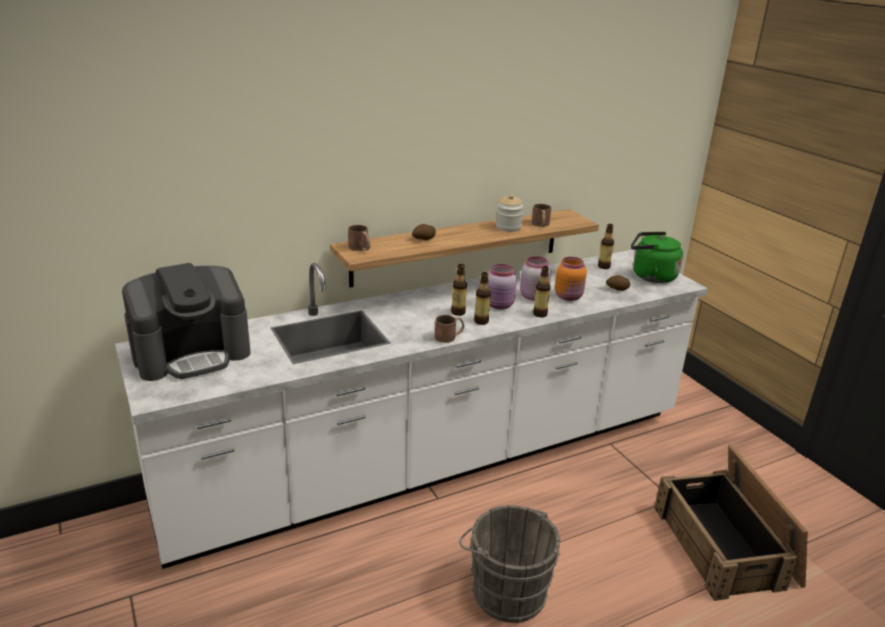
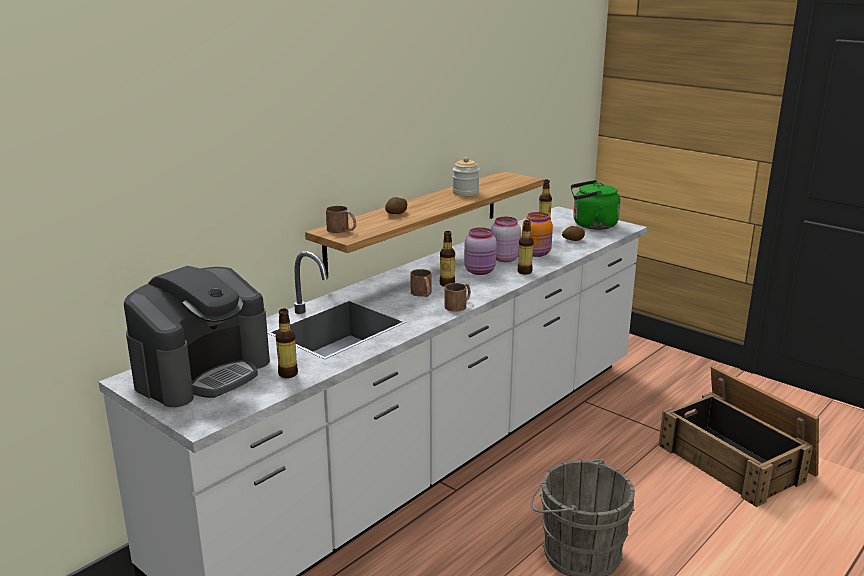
camera: 20 degrees left, 5 degrees down
bottle [474,272,491,325] -> bottle moved to [276,309,298,378]
brown mug [532,204,552,227] -> brown mug moved to [410,269,431,297]

